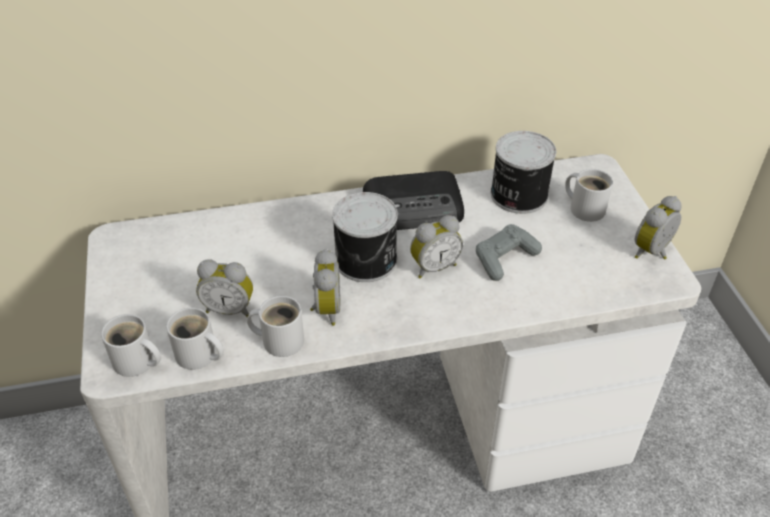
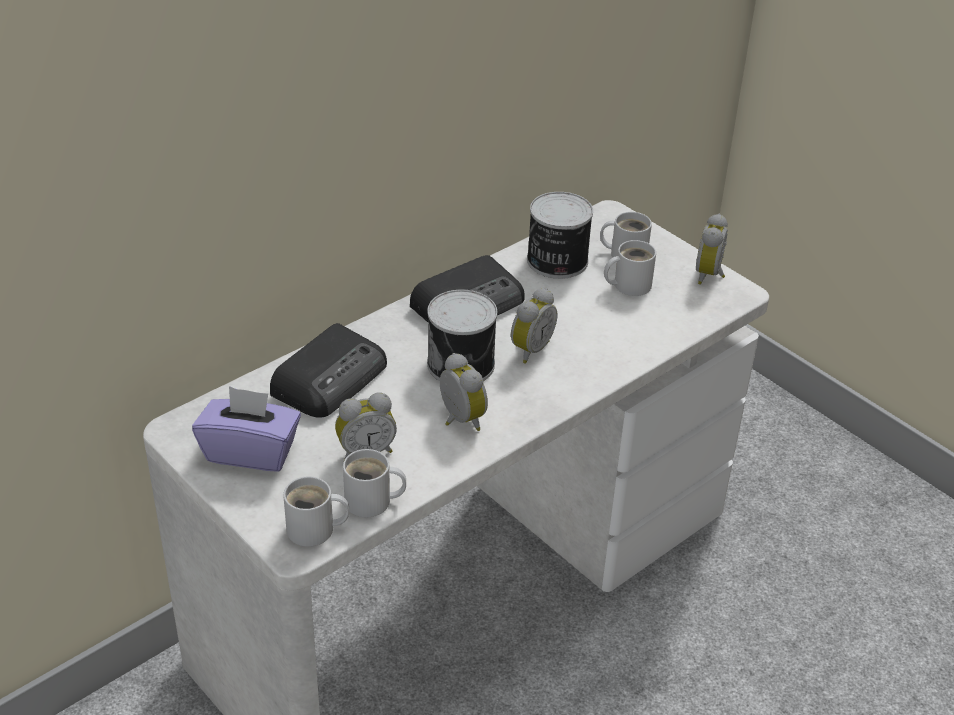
camera: 30 degrees left, 5 degrees down
white mug [247,296,304,357] -> white mug moved to [604,240,656,296]
grey game controller [476,224,542,281] -> none
none -> purple tissue box [192,386,301,472]
none -> radio [270,323,387,418]

